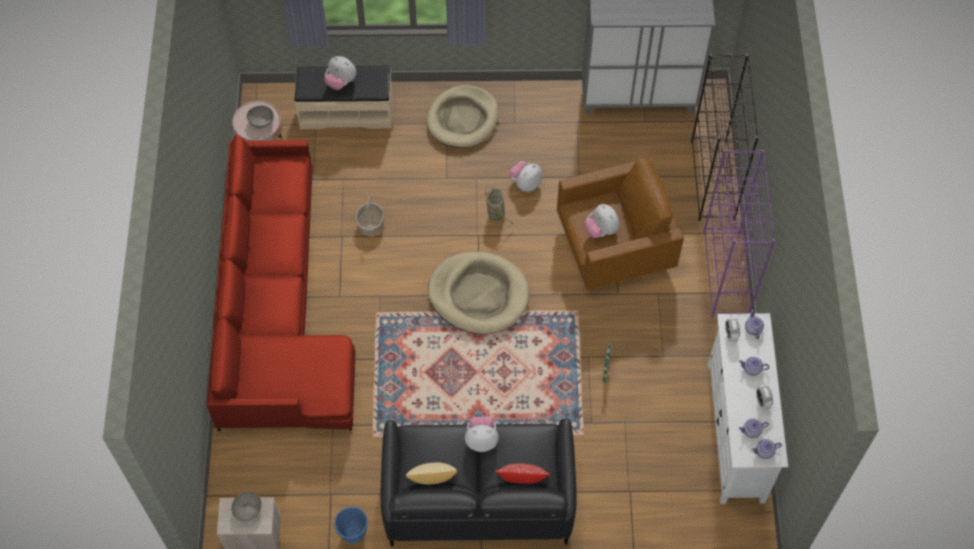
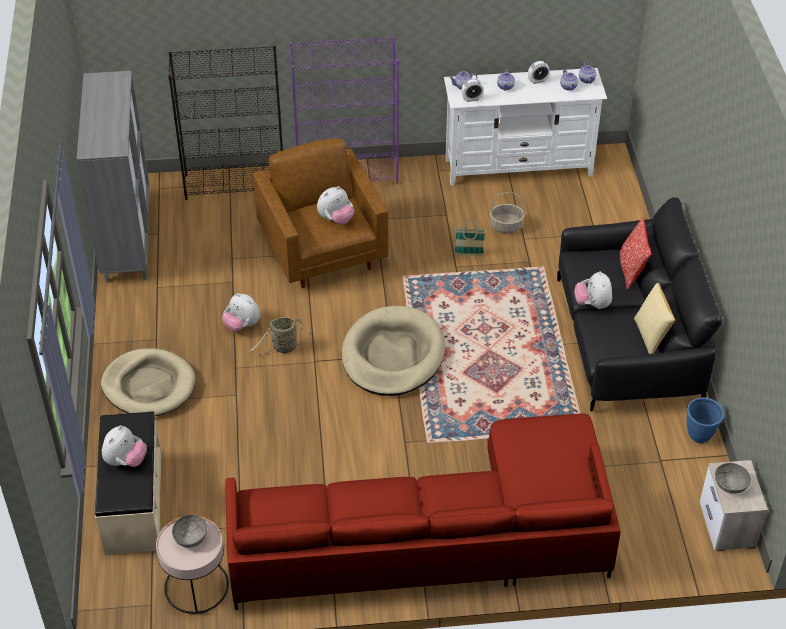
camera: 95 degrees left, 15 degrees down
basket [355,195,384,236] -> basket moved to [490,192,525,234]

